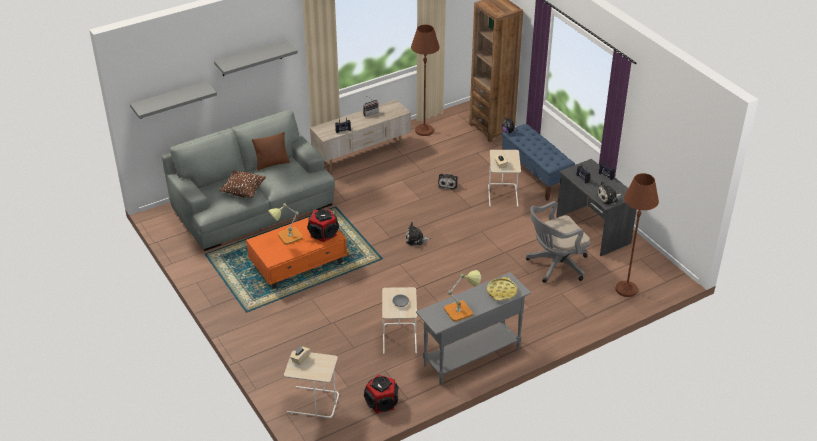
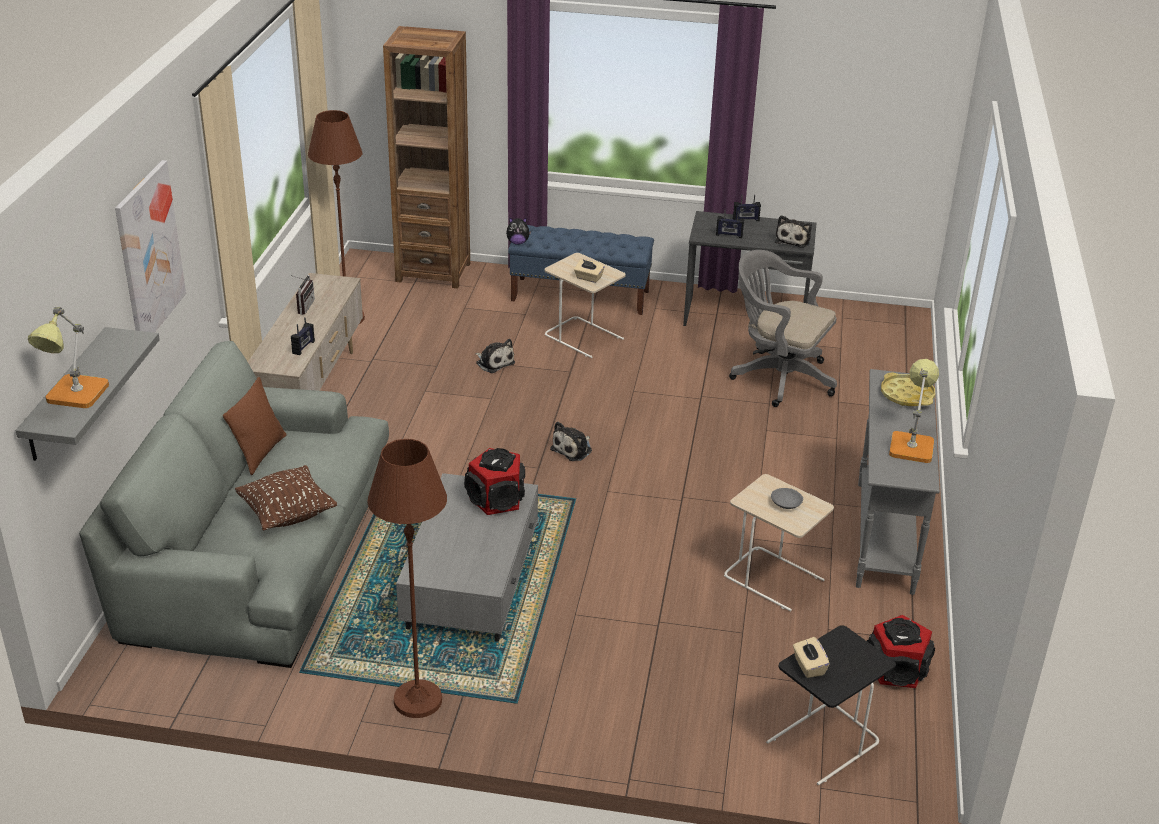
camera: 50 degrees left, 5 degrees down
grey shelf [214,40,298,76] -> picture [115,160,186,333]
orange coffee table [246,217,347,289] -> grey coffee table [396,473,538,642]
table lamp [269,203,303,245] -> table lamp moved to [28,307,109,408]
beige side table [284,350,339,418] -> black side table [766,625,896,785]
grey office chair [526,201,591,283] -> grey office chair turned 105 degrees clockwise [729,250,837,407]
brown floor lamp [616,173,659,297] -> brown floor lamp moved to [368,439,447,718]

